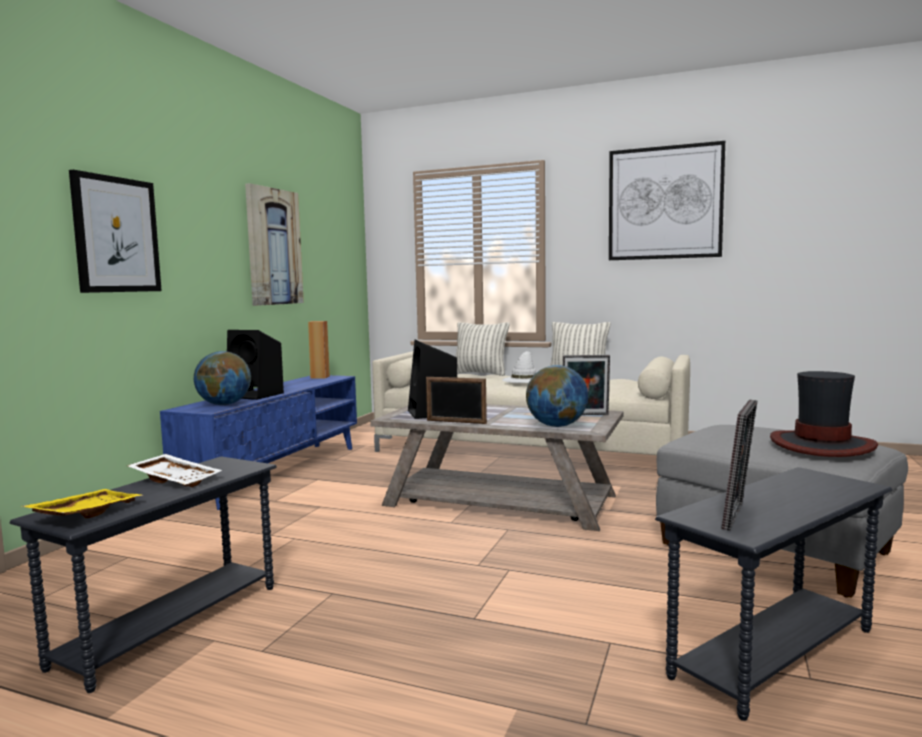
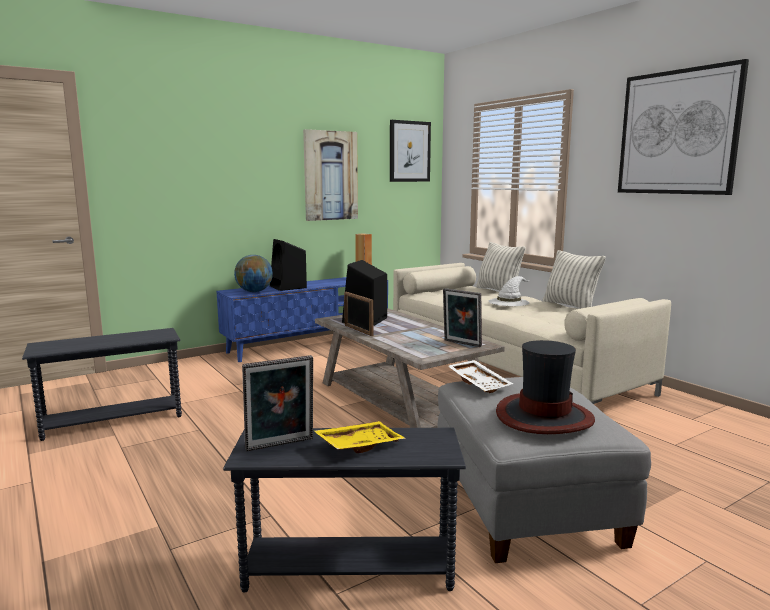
camera: 35 degrees right, 5 degrees up
yellow tray [21,489,142,518] -> yellow tray moved to [314,421,406,453]
picture [69,170,162,293] -> picture moved to [390,120,431,182]
white tray [128,454,222,487] -> white tray moved to [448,360,513,393]
globe [526,365,588,427] -> none

